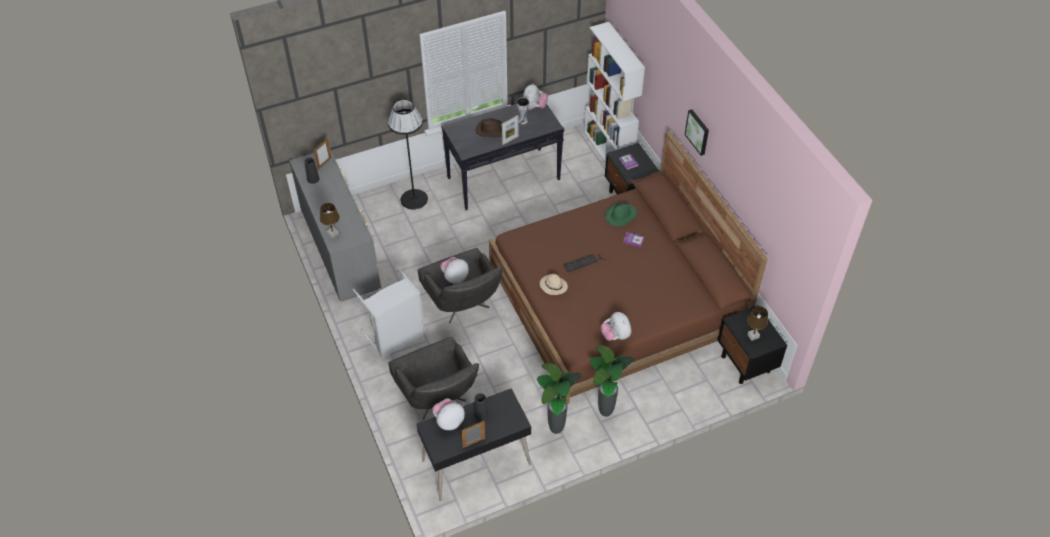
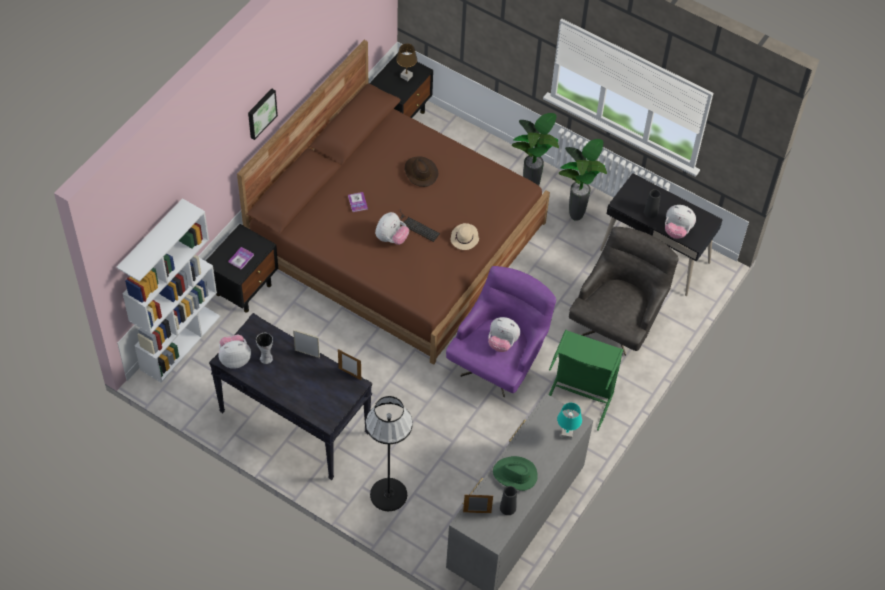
camera: 125 degrees left, 5 degrees up
brown table lamp [320,203,340,239] -> turquoise table lamp [557,403,582,440]
grey laundry basket [353,266,425,358] -> green laundry basket [549,330,623,431]
grey armchair [418,248,503,323] -> purple armchair [446,266,556,397]
picture frame [461,421,485,448] -> picture frame moved to [338,349,361,380]
brown hat [476,119,502,137] -> brown hat moved to [405,156,439,187]
plush toy [601,312,631,341] -> plush toy moved to [375,212,409,245]
green hat [605,203,637,226] -> green hat moved to [493,456,538,491]

